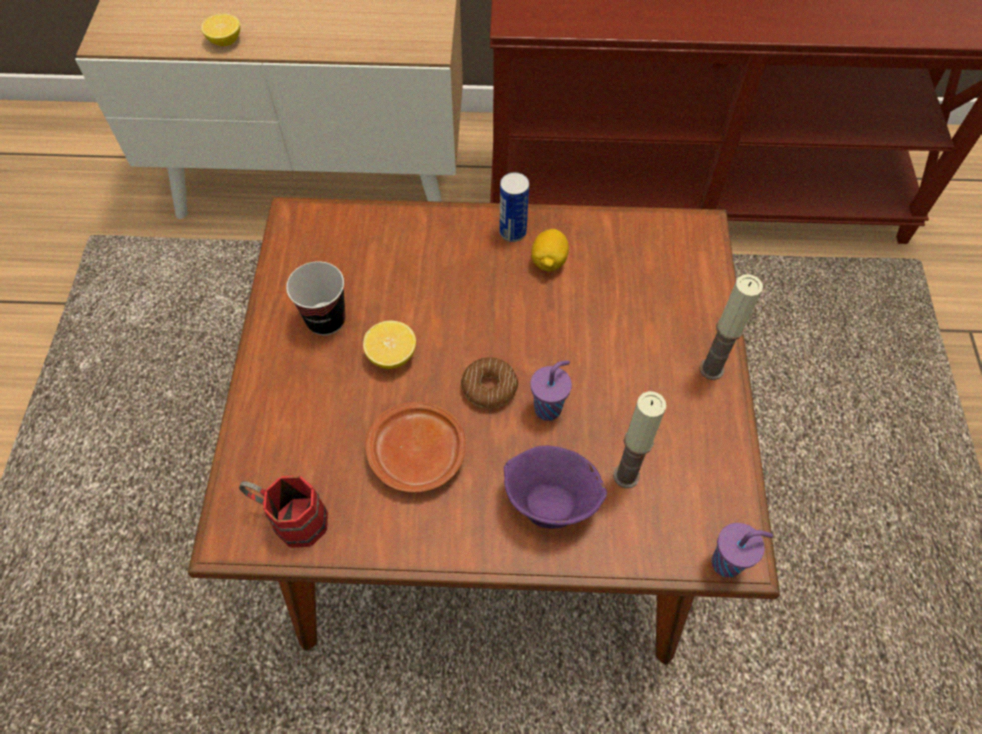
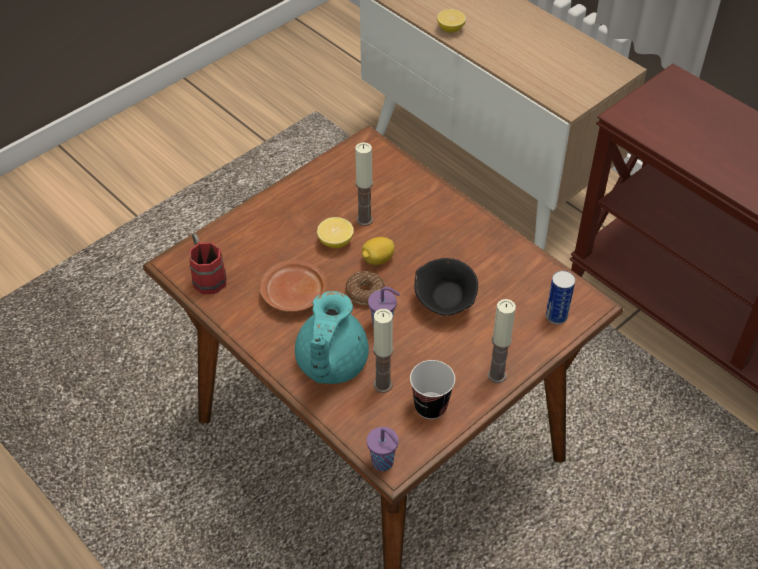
camera: 45 degrees right, 10 degrees down
cup [286,261,346,335] -> cup moved to [410,360,455,419]
can [499,172,529,242] -> can moved to [546,271,575,325]
purple bowl [504,446,607,529] -> turquoise teapot [295,291,369,384]
lemon [531,229,569,271] -> lemon moved to [362,237,395,265]
none -> candle [355,142,373,226]
none -> black bowl [414,258,478,316]

